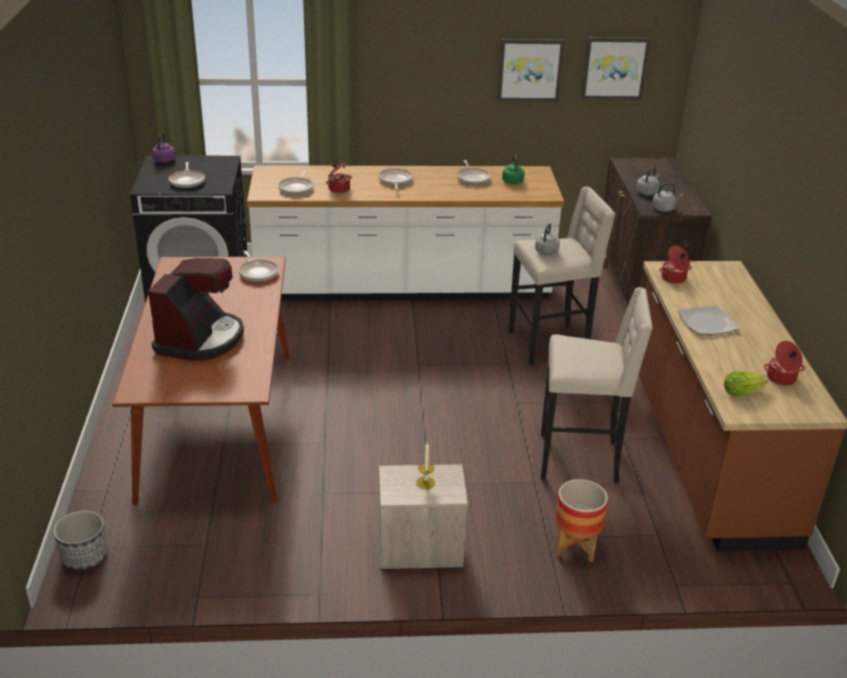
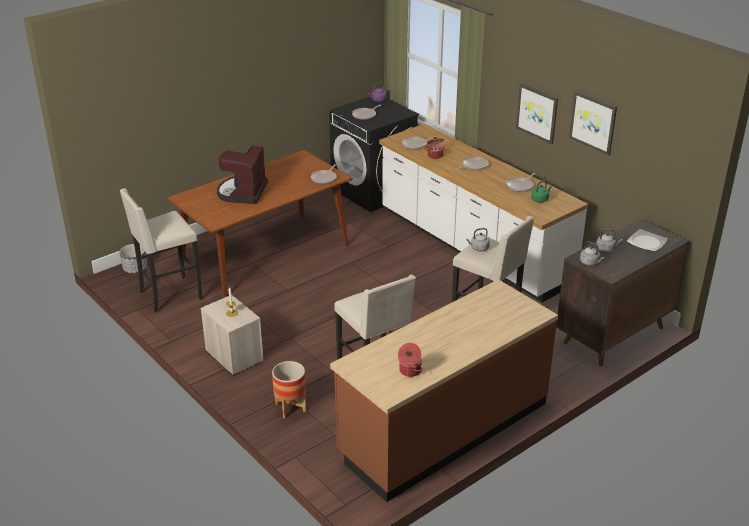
camera: 55 degrees right, 0 degrees up
coffee machine [148,258,244,361] -> coffee machine turned 120 degrees clockwise [217,145,268,204]
picture [581,37,651,100] -> picture moved to [516,83,558,144]
cooking pot [659,245,692,284] -> none
plate [678,305,739,335] -> plate moved to [627,229,668,252]
lettuce [724,370,768,396] -> none
none -> beige stool [120,188,203,313]

